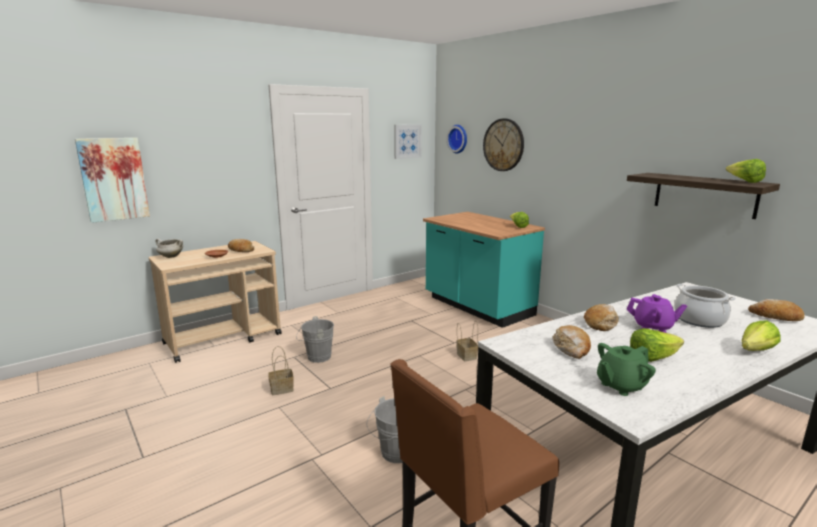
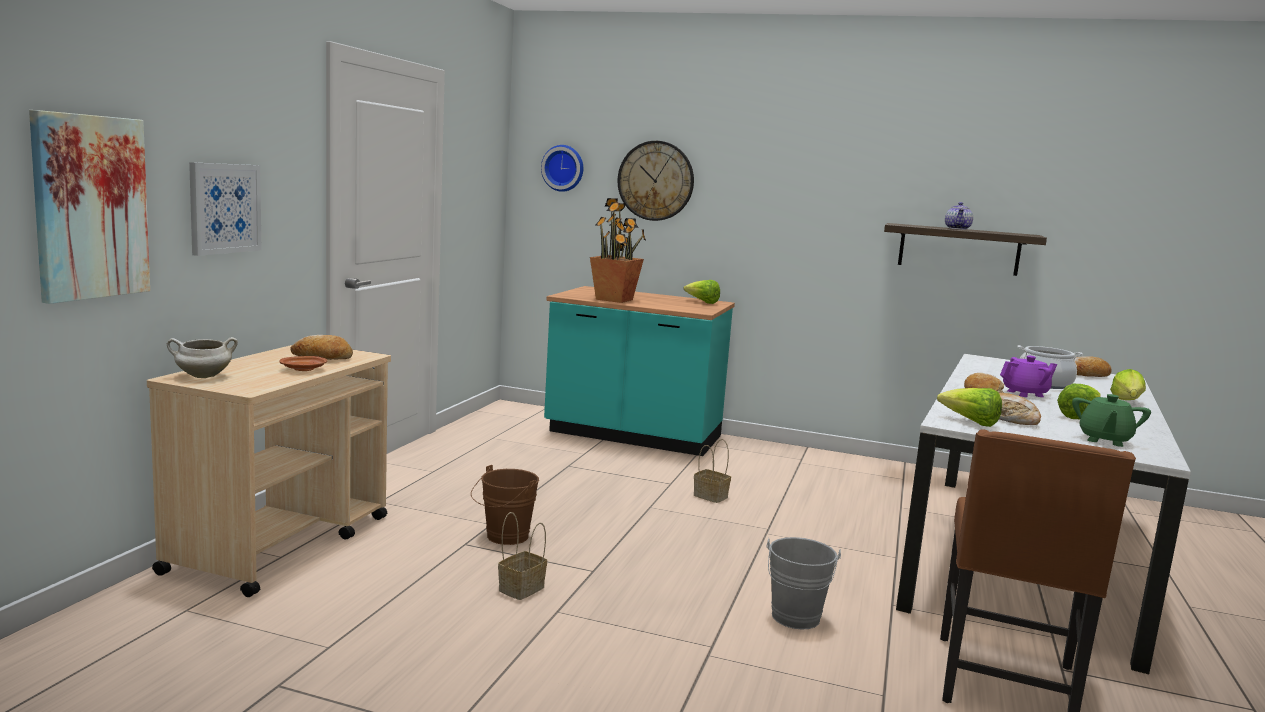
camera: 35 degrees left, 5 degrees down
grey bucket [296,316,334,363] -> brown bucket [471,465,539,545]
picture [394,124,422,159] -> picture moved to [189,162,261,256]
lettuce [726,159,766,183] -> lettuce moved to [937,388,1002,427]
none -> potted plant [590,198,646,303]
none -> teapot [945,202,973,230]

